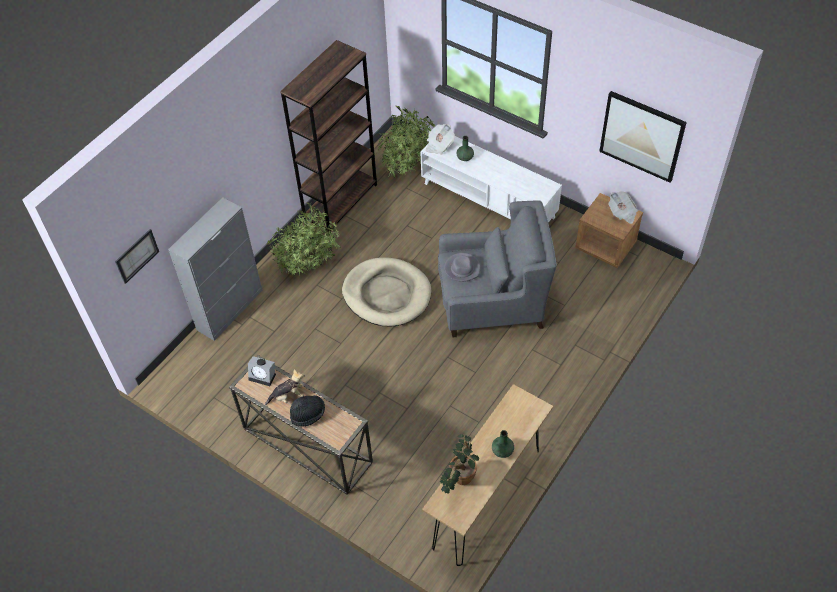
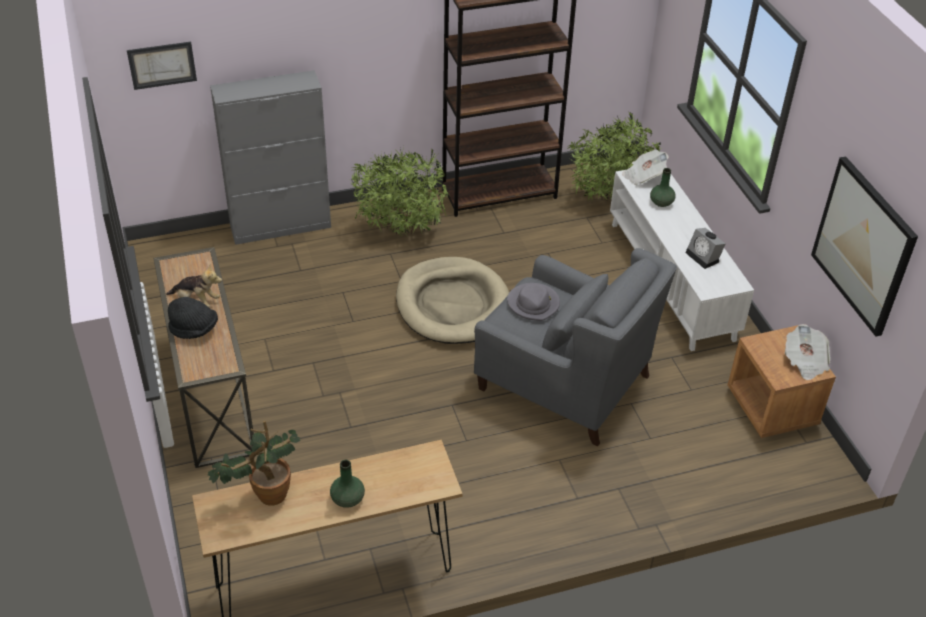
camera: 35 degrees right, 10 degrees down
alarm clock [248,356,276,386] -> alarm clock moved to [685,228,725,269]

